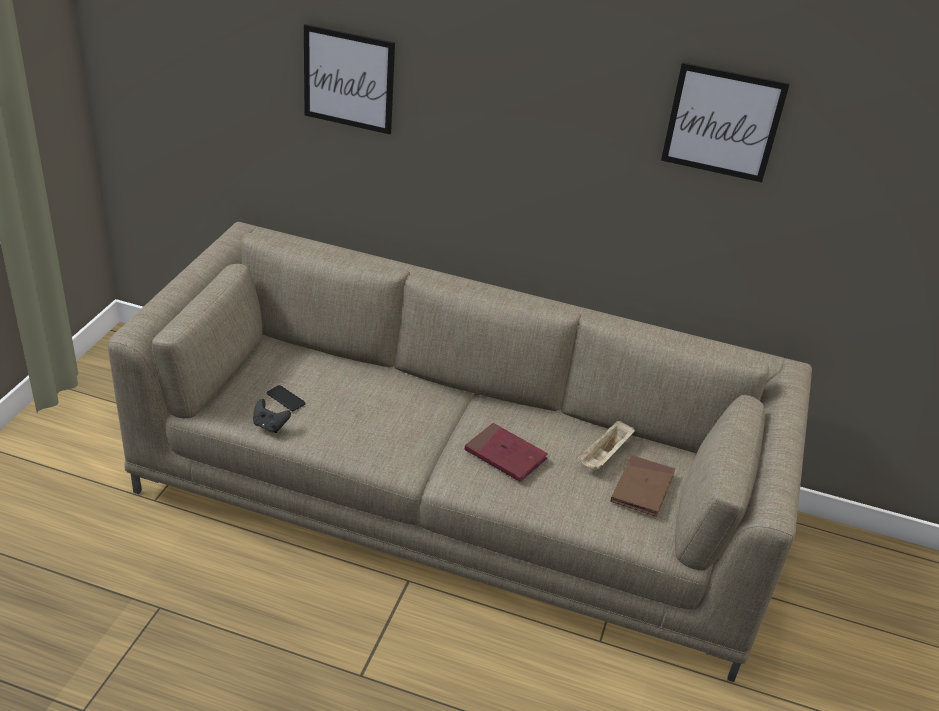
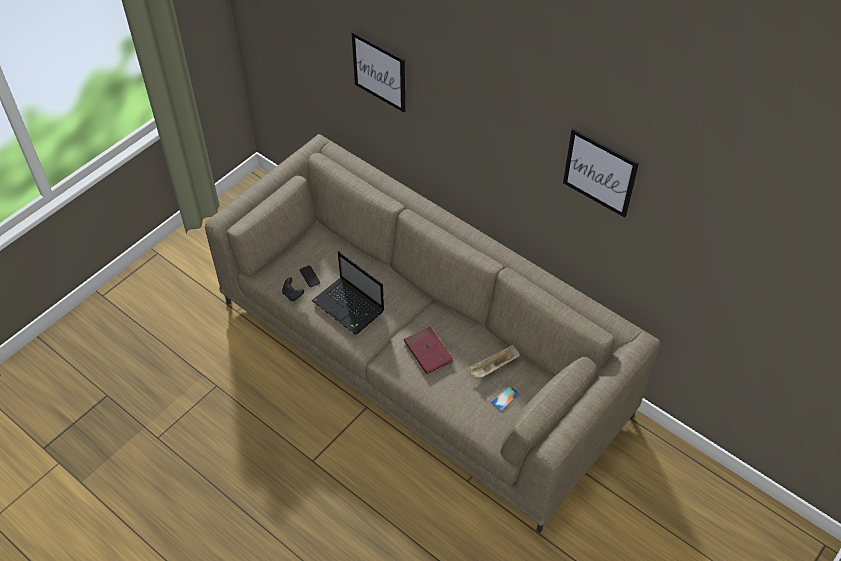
camera: 25 degrees right, 15 degrees up
brown book [611,455,675,517] -> phone [491,386,520,411]
none -> laptop [312,251,384,335]

